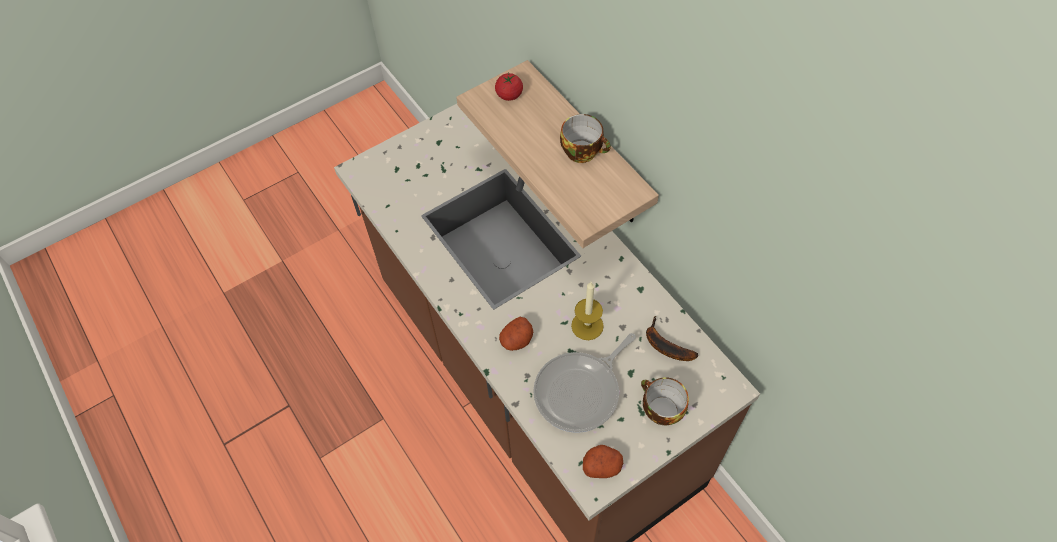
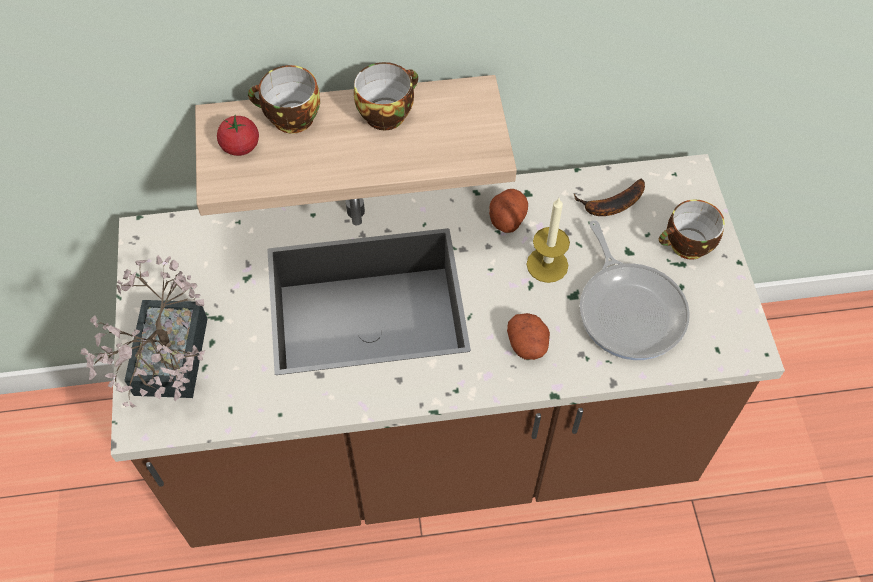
camera: 65 degrees left, 0 degrees up
potato [583,445,623,478] -> potato moved to [489,189,528,233]
none -> potted plant [81,255,207,408]
none -> cup [248,65,320,134]

